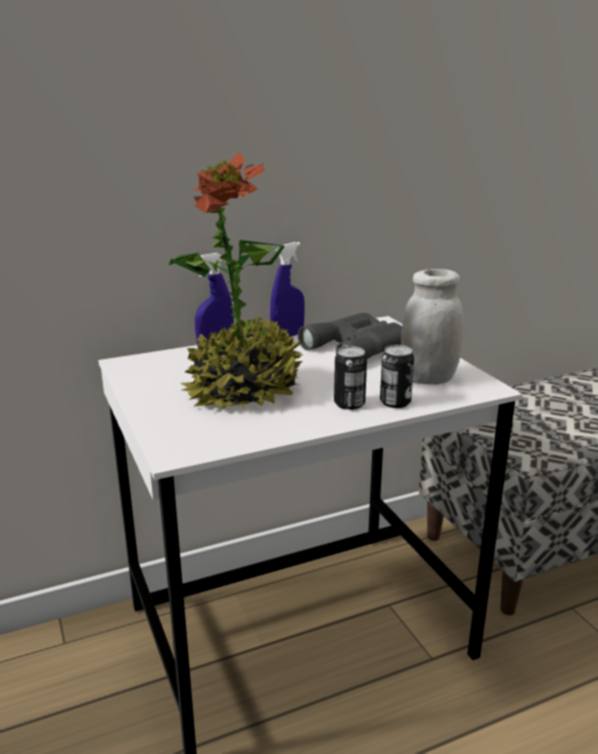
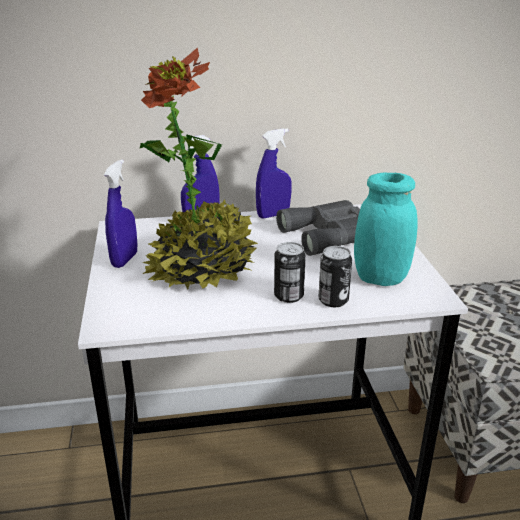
camera: 15 degrees right, 5 degrees up
white jar [401,269,464,385] -> turquoise jar [354,173,418,286]
none -> blue spray bottle [104,159,137,268]

